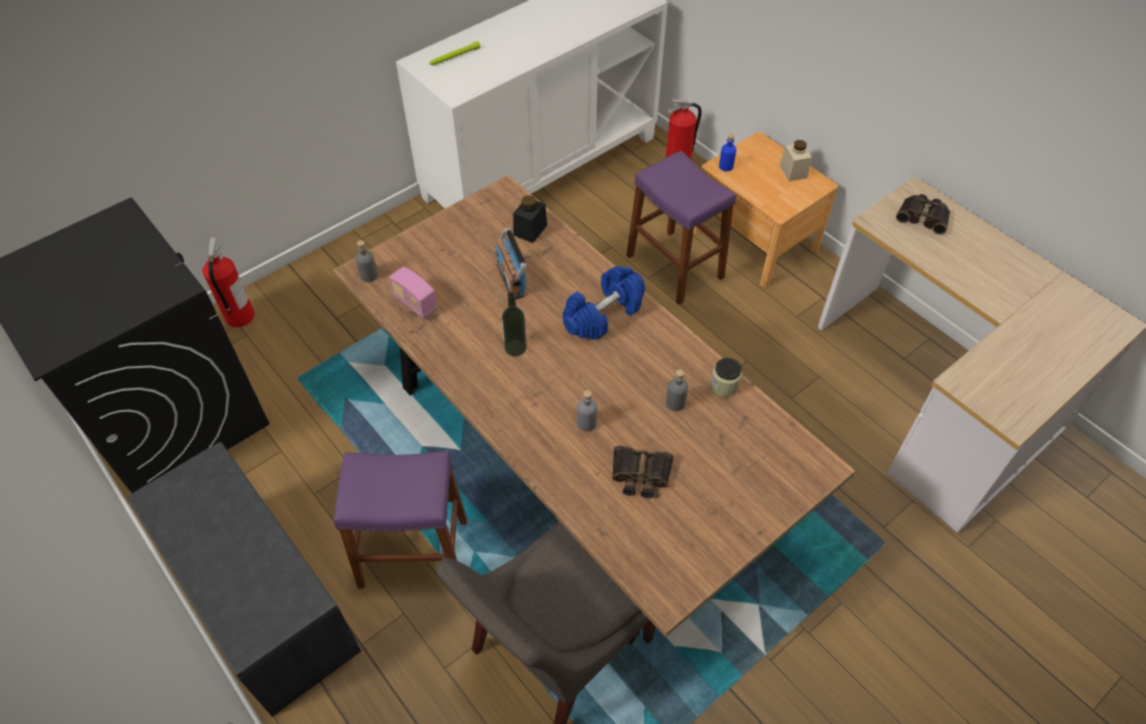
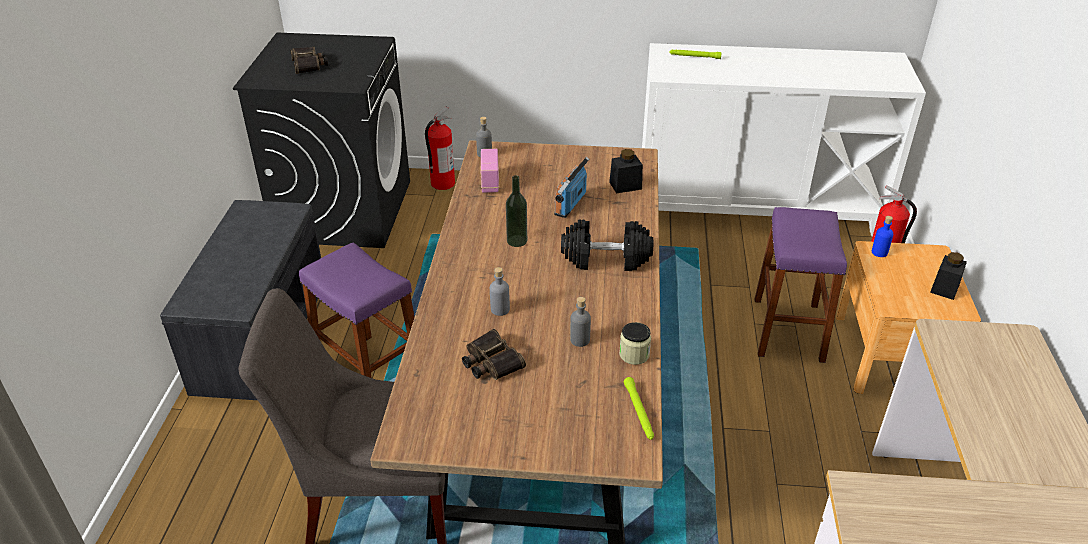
camera: 45 degrees right, 15 degrees down
blue dumbbell [563,266,645,340] -> black dumbbell [561,220,653,271]
beige jar [780,140,812,181] -> black jar [930,252,967,300]
binoculars [896,194,950,235] -> binoculars moved to [290,46,328,74]
none -> green flashlight [624,377,654,440]

